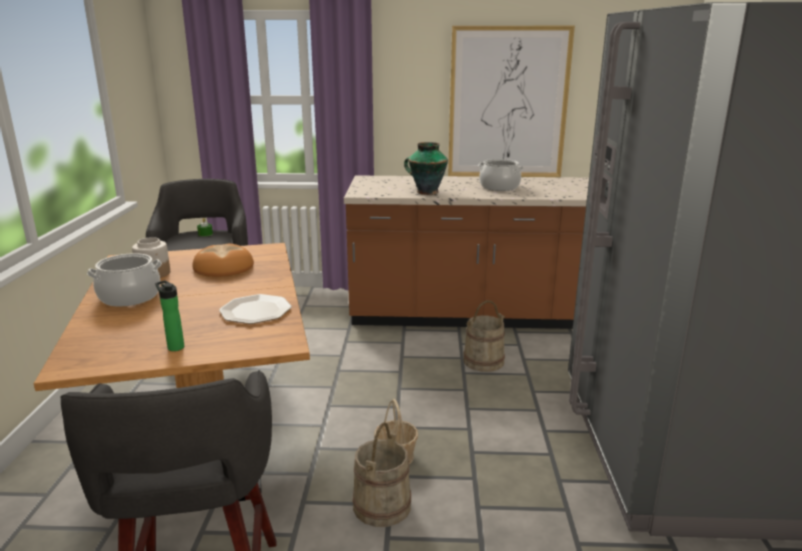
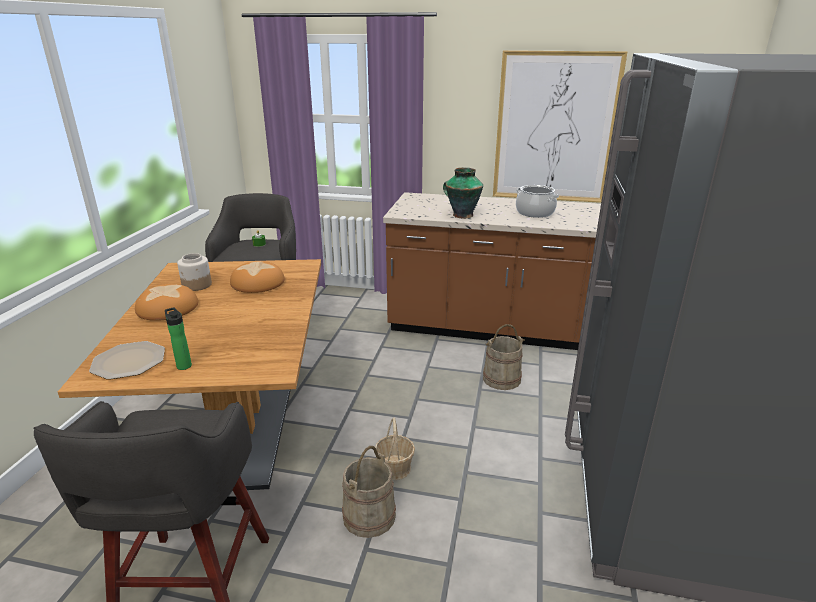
camera: 10 degrees right, 5 degrees up
cooking pot [87,253,162,306] -> bread [135,284,198,321]
plate [219,294,292,324] -> plate moved to [89,341,165,380]

